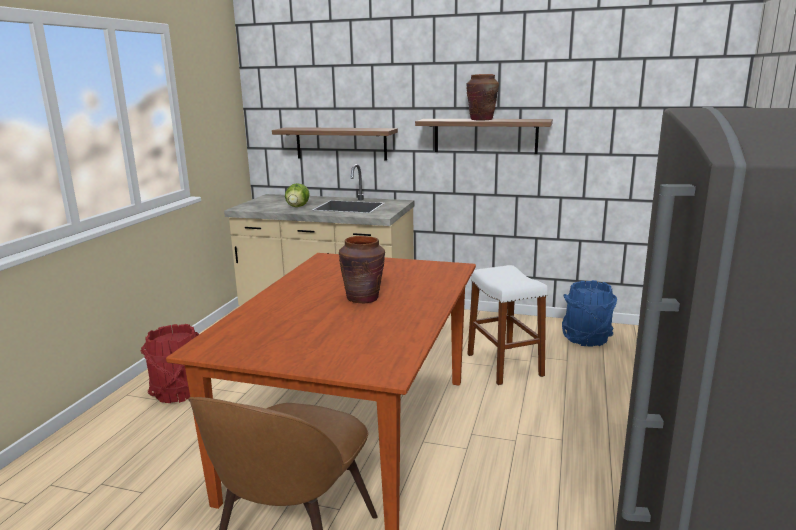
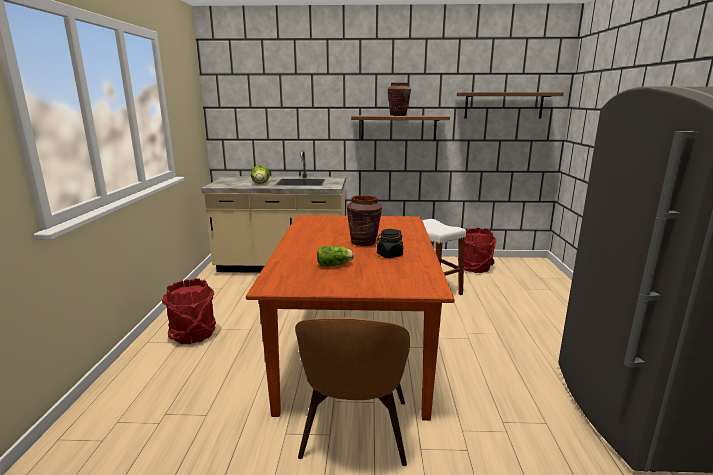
camera: 15 degrees left, 0 degrees up
shelf [272,127,398,160] -> shelf moved to [457,92,564,119]
blue bucket [562,280,617,347] -> red bucket [464,227,496,273]
none -> lettuce [317,246,354,267]
none -> black jar [377,229,403,258]

